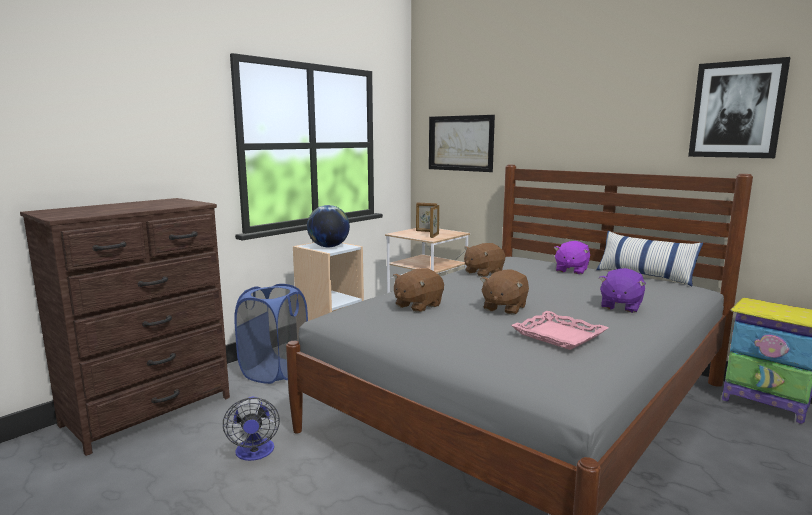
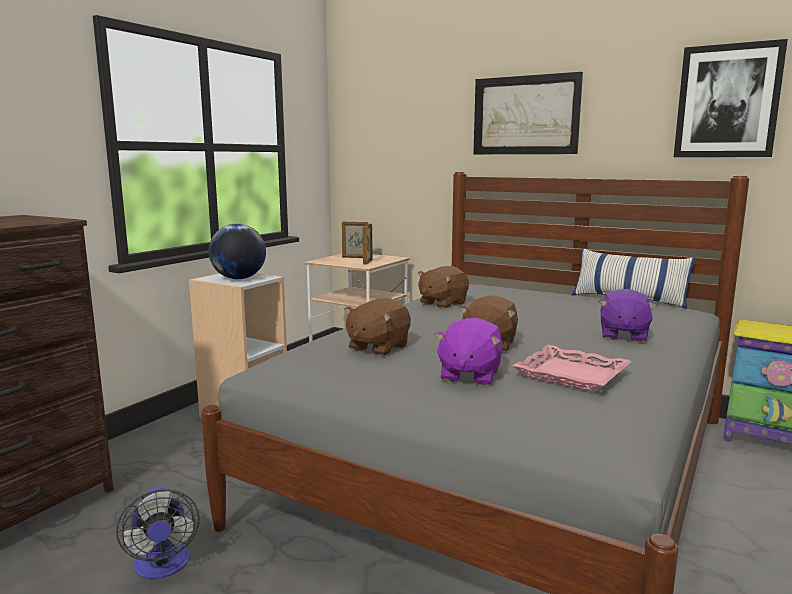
camera: 10 degrees left, 0 degrees up
blue laundry basket [234,284,308,384] -> none
picture [429,115,495,172] -> picture moved to [473,72,583,154]
purple plush toy [554,241,590,274] -> purple plush toy moved to [434,318,503,386]

